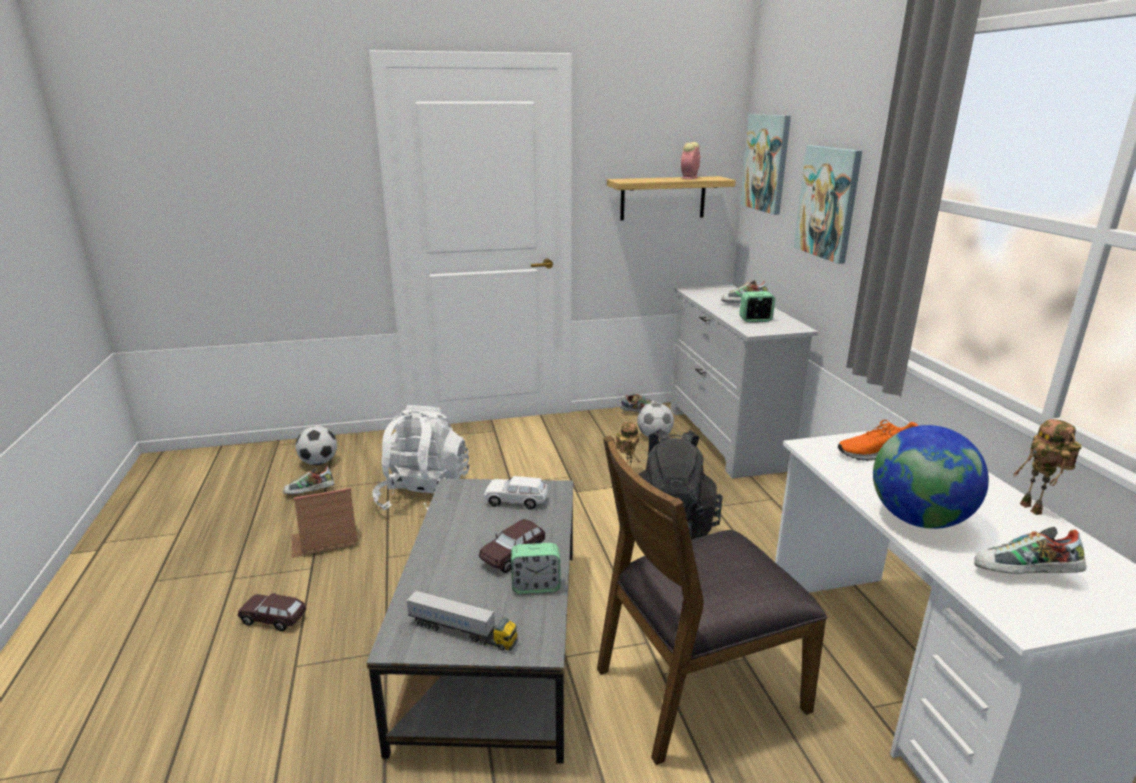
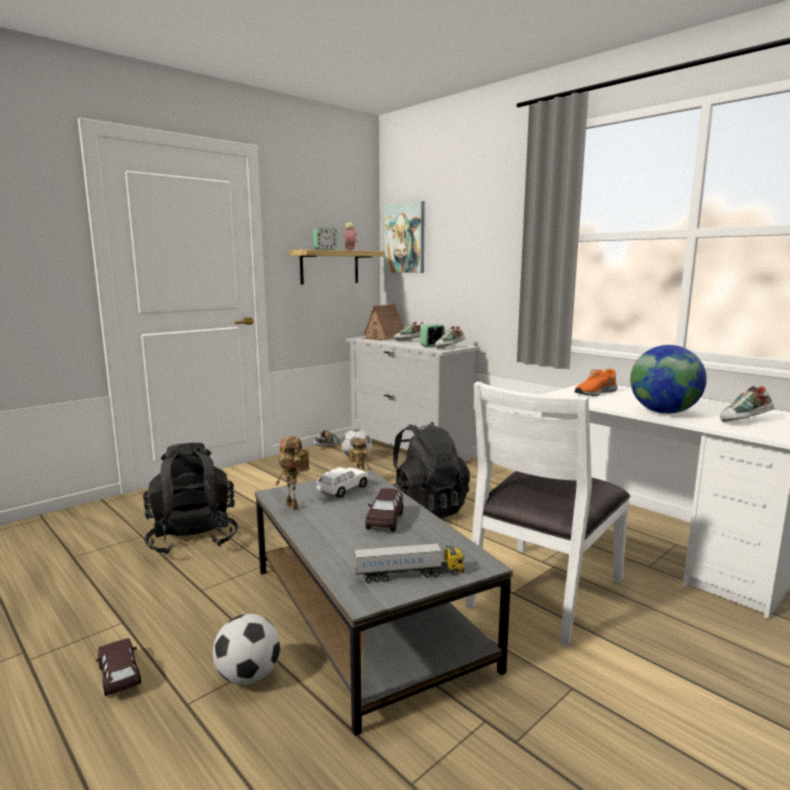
camera: 30 degrees left, 10 degrees down
brown toy car [238,593,306,631] -> brown toy car turned 75 degrees clockwise [96,638,141,696]
shoe [283,466,335,494] -> shoe moved to [435,326,465,349]
toy house [291,488,358,558] -> toy house moved to [361,304,404,341]
football [295,426,337,465] -> football moved to [213,614,280,685]
white backpack [372,405,470,510] -> black backpack [143,443,238,555]
white toy car [485,476,548,510] -> white toy car turned 150 degrees clockwise [316,467,369,498]
alarm clock [511,543,560,594] -> alarm clock moved to [313,228,338,250]
brown chair [597,435,828,765] -> white chair [466,382,631,647]
picture [794,145,862,264] -> none
toy robot [1013,419,1082,515] -> toy robot moved to [275,437,309,510]

